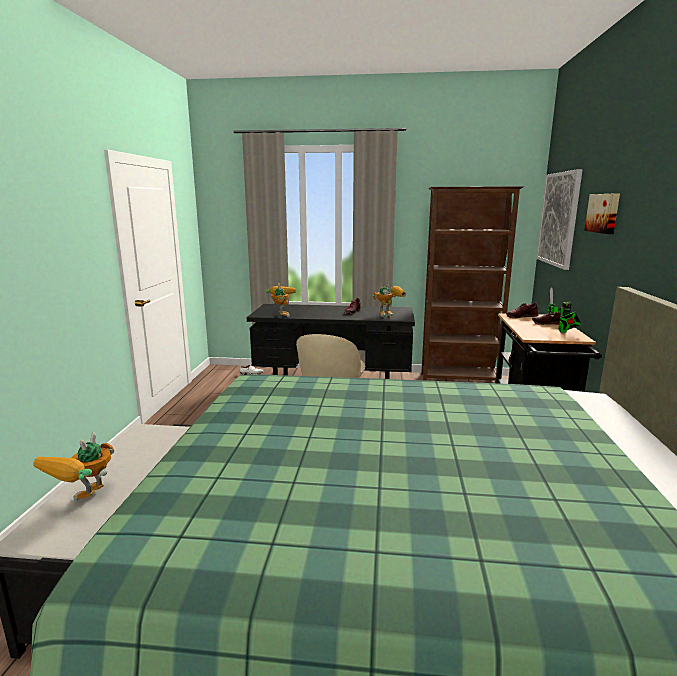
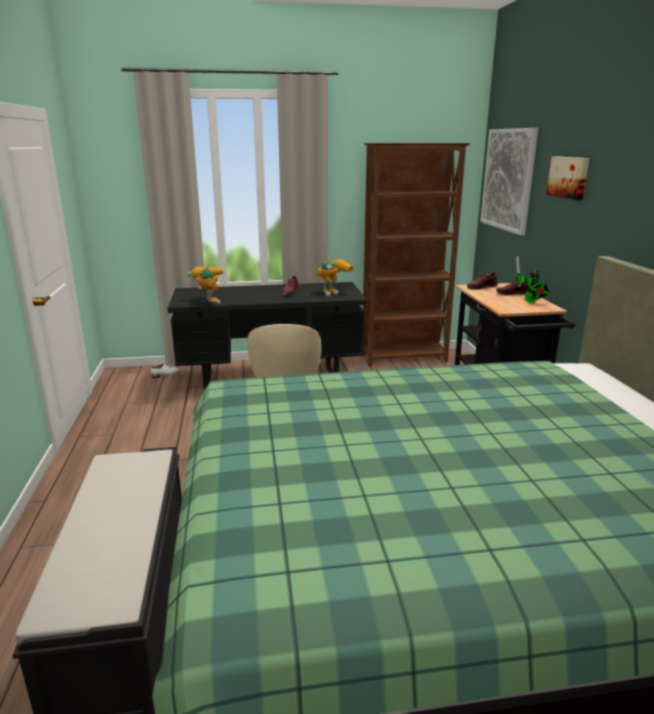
camera: 15 degrees left, 5 degrees up
toy robot [33,432,114,501] -> none

